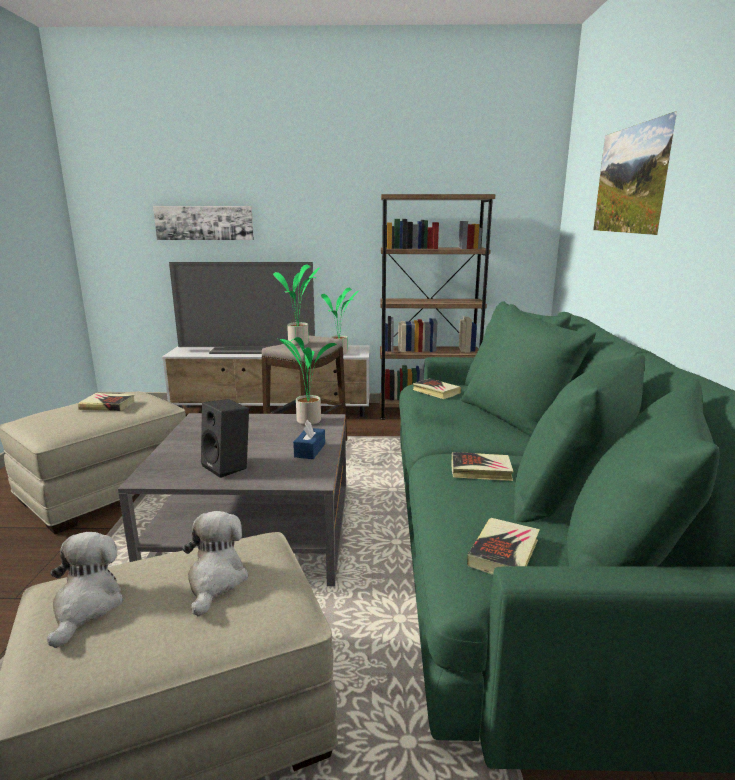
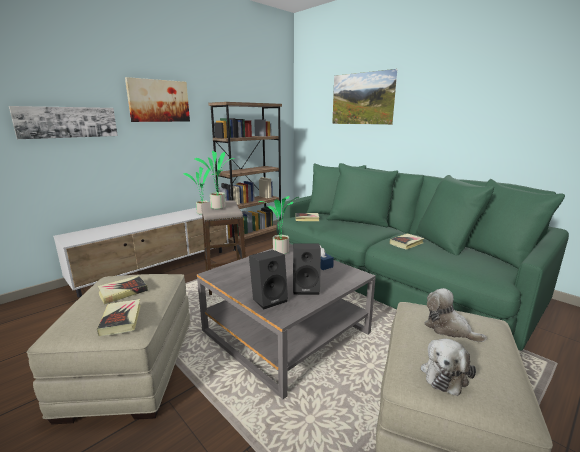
camera: 45 degrees left, 0 degrees up
plush toy [47,532,124,648] -> plush toy turned 105 degrees counterclockwise [421,339,476,396]
television [169,262,315,354] -> none
book [467,518,540,575] -> book moved to [97,299,141,336]
none -> picture [125,77,190,122]
none -> black speaker [249,250,288,310]

